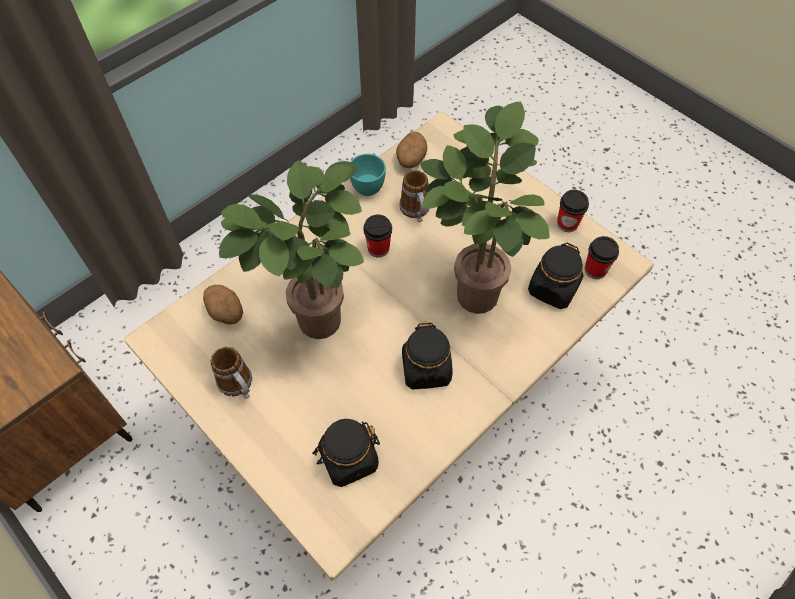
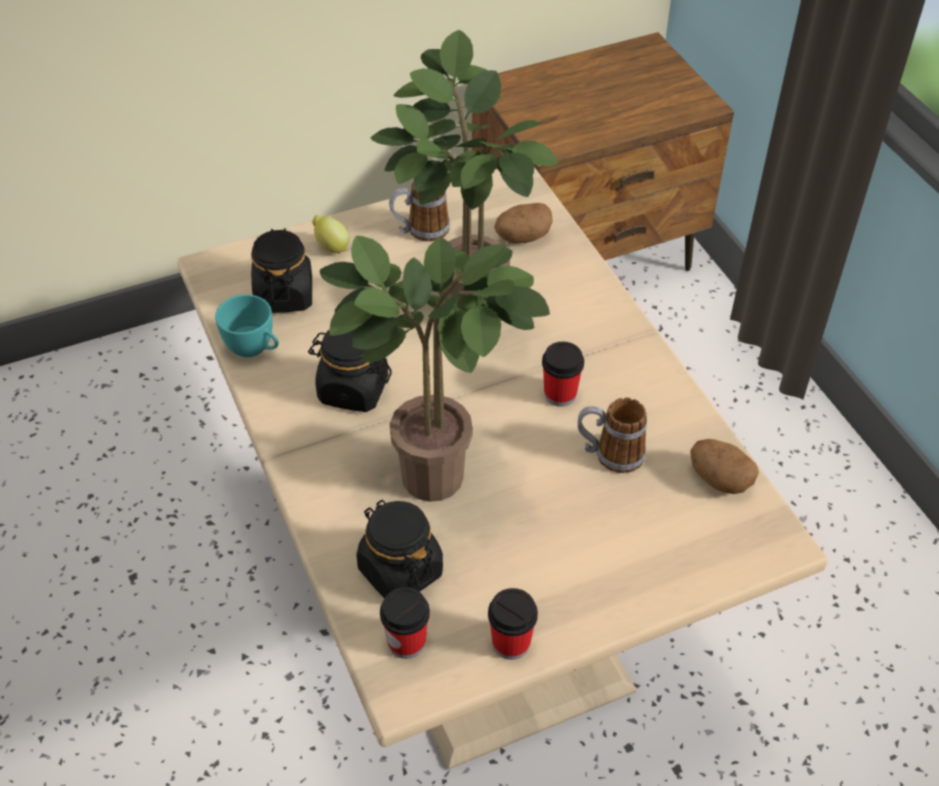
camera: 110 degrees right, 10 degrees down
turquoise cup [350,153,386,196] -> turquoise cup moved to [215,295,279,357]
none -> lemon [312,215,349,253]

